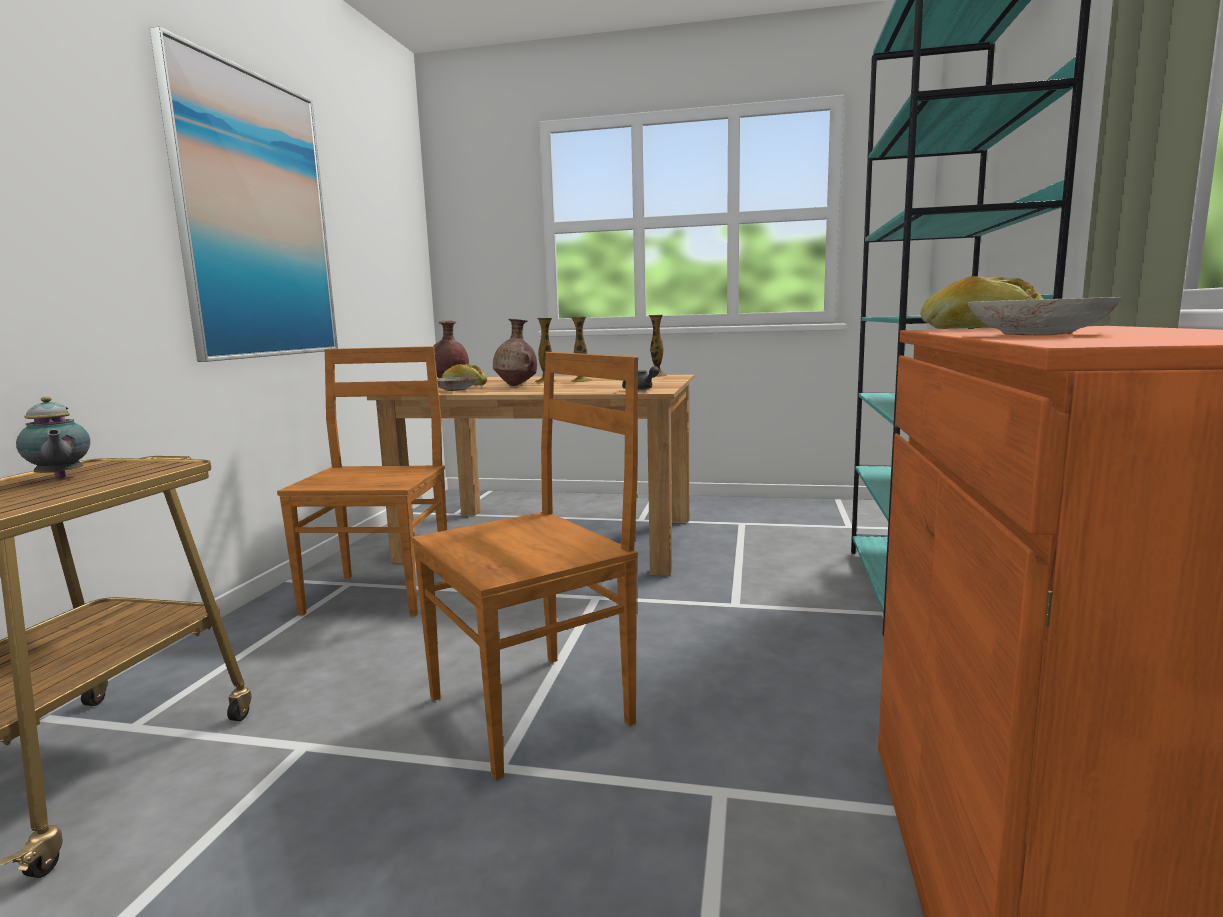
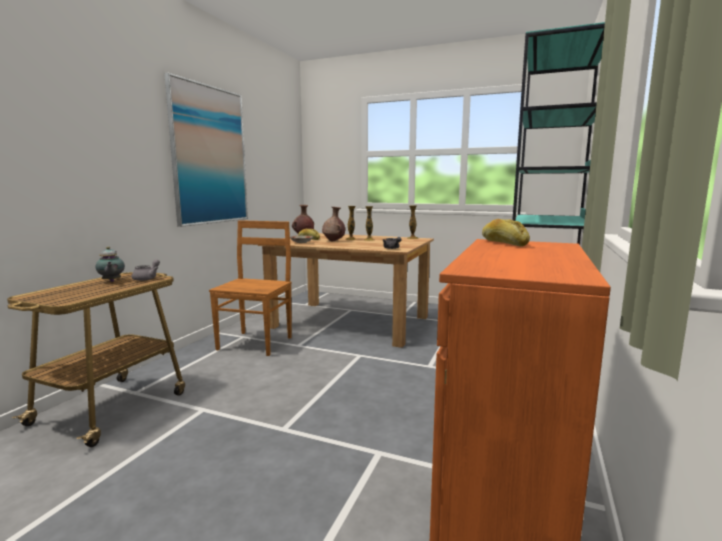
camera: 10 degrees right, 0 degrees up
brown chair [412,352,638,780] -> none
plate [966,297,1122,335] -> none
none -> grey teapot [132,259,160,281]

